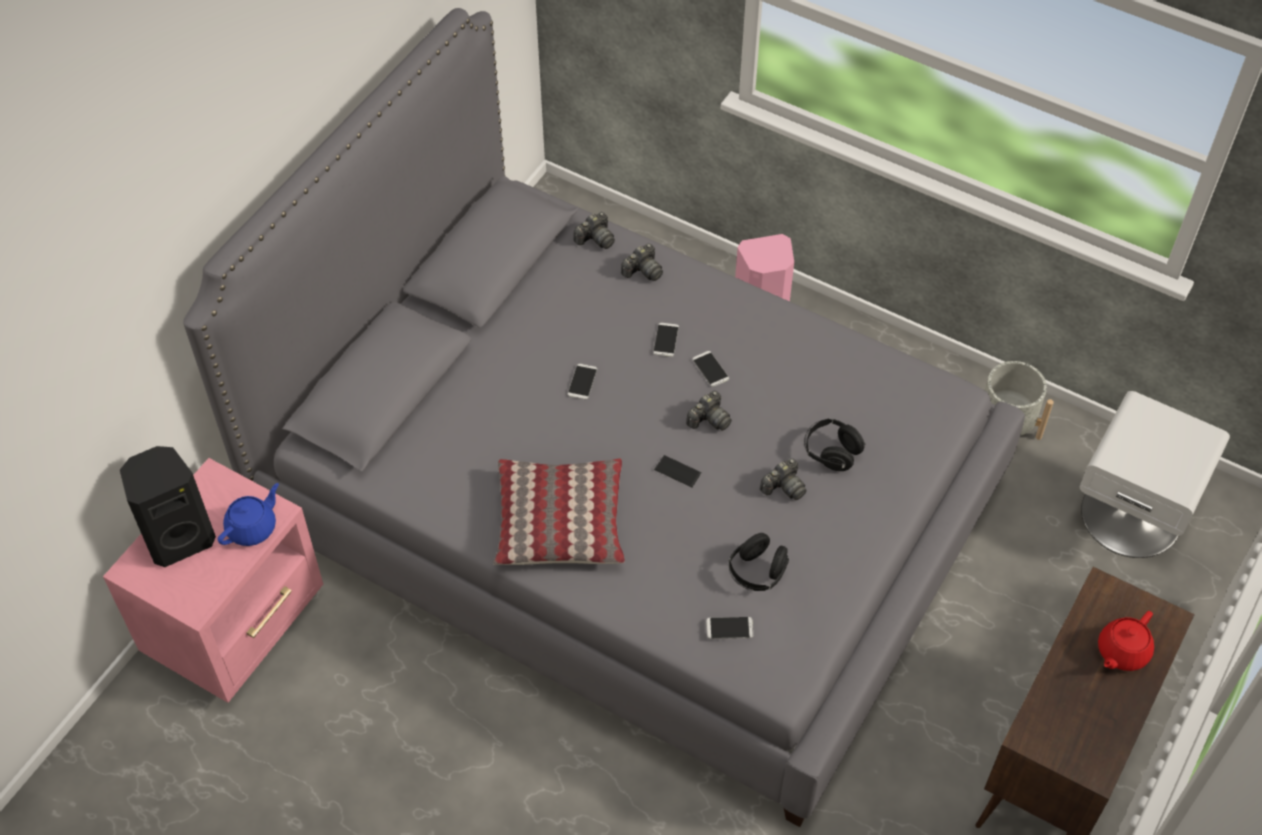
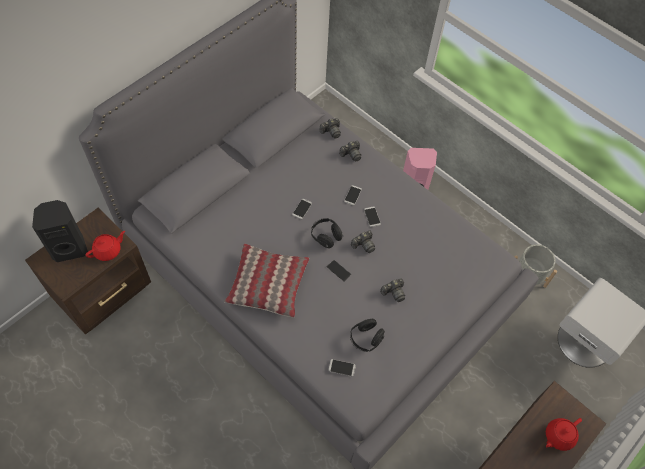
camera: 10 degrees right, 5 degrees up
pink nightstand [103,458,323,703] -> brown nightstand [25,208,151,335]
blue teapot [218,483,279,546] -> red teapot [85,231,125,261]
black headphones [804,418,865,471] -> black headphones moved to [311,218,343,248]

